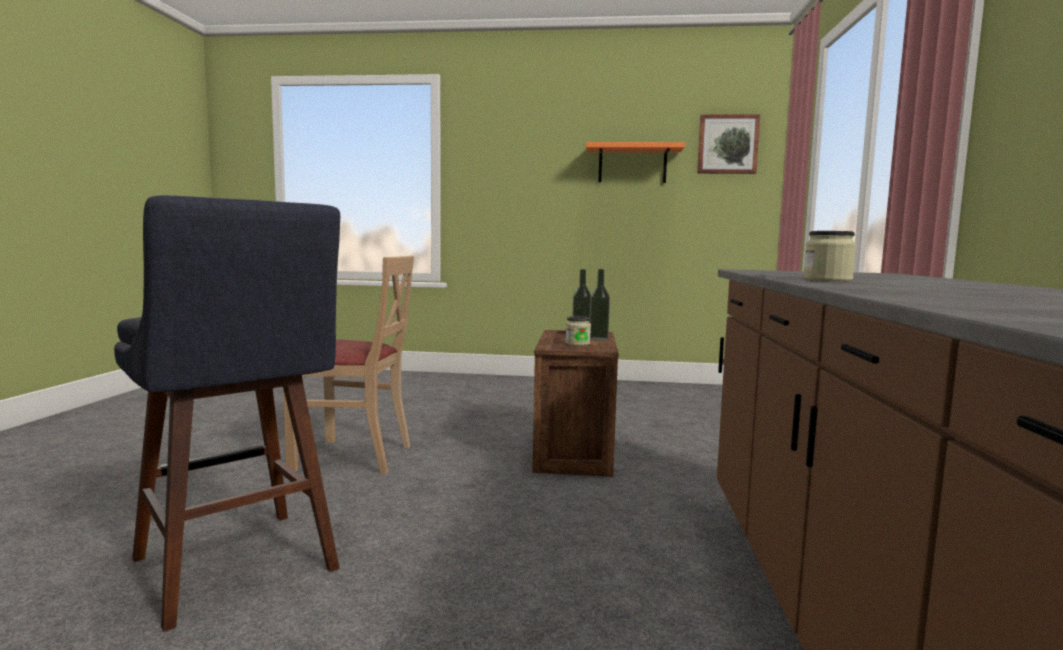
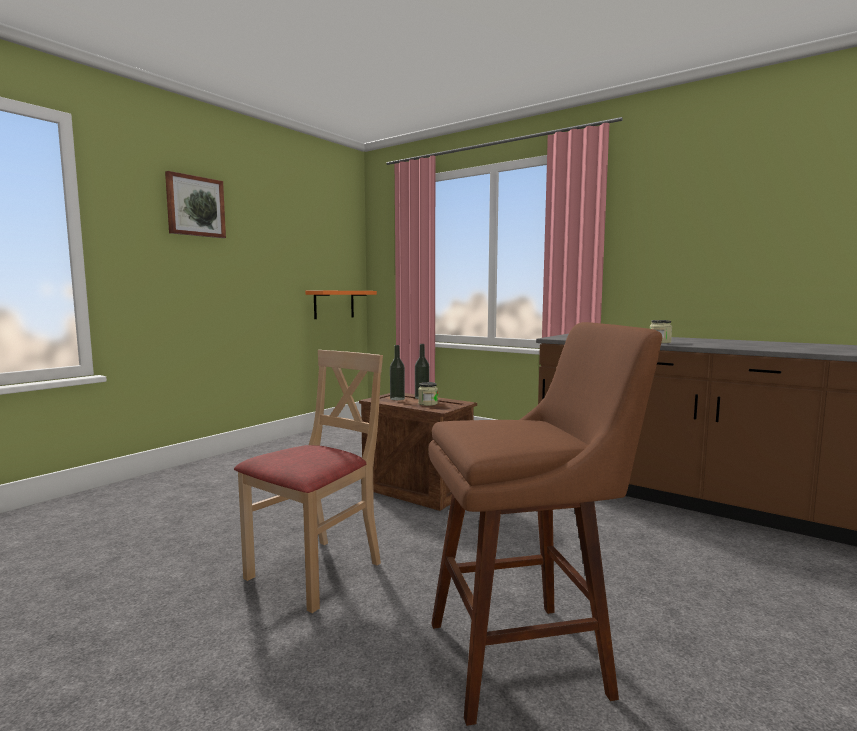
camera: 60 degrees left, 0 degrees up
blue stool [114,195,340,632] -> brown stool [429,322,662,726]
orange shelf [586,142,685,183] -> orange shelf moved to [305,291,377,319]
picture [697,114,760,174] -> picture moved to [165,171,226,238]

